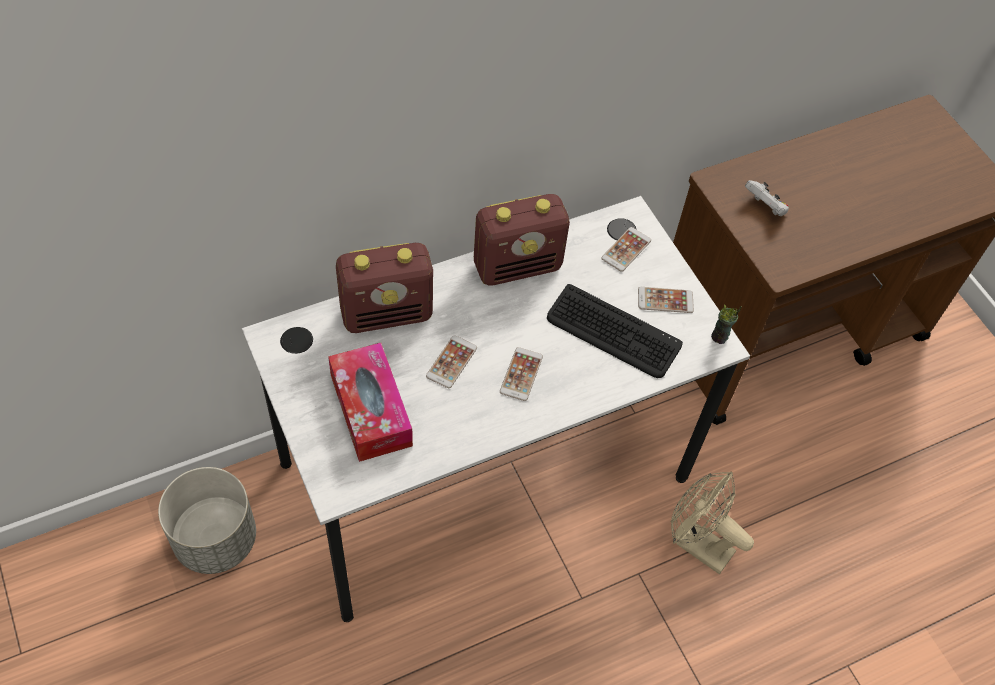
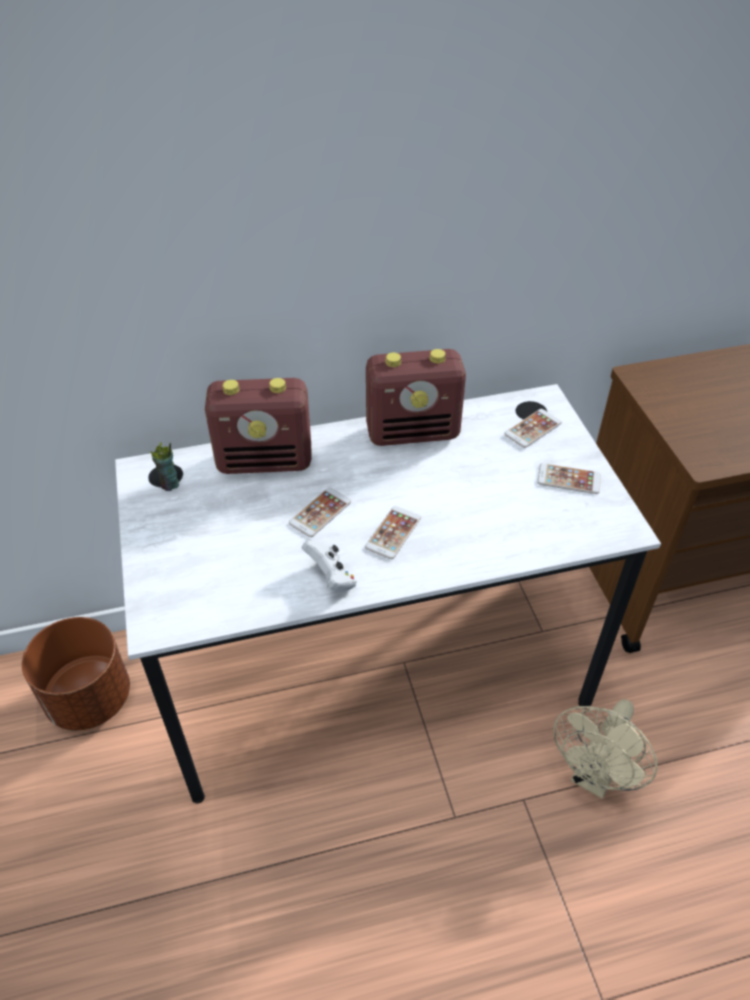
camera: 15 degrees right, 10 degrees down
grey planter [158,467,256,574] -> brown planter [22,617,130,731]
tissue box [328,343,413,462] -> none
keyboard [547,284,683,378] -> none
beige fan [670,472,754,574] -> beige fan turned 105 degrees counterclockwise [553,699,657,799]
cup [711,304,742,344] -> cup moved to [150,443,179,491]
white game controller [745,180,789,216] -> white game controller moved to [301,540,356,591]

